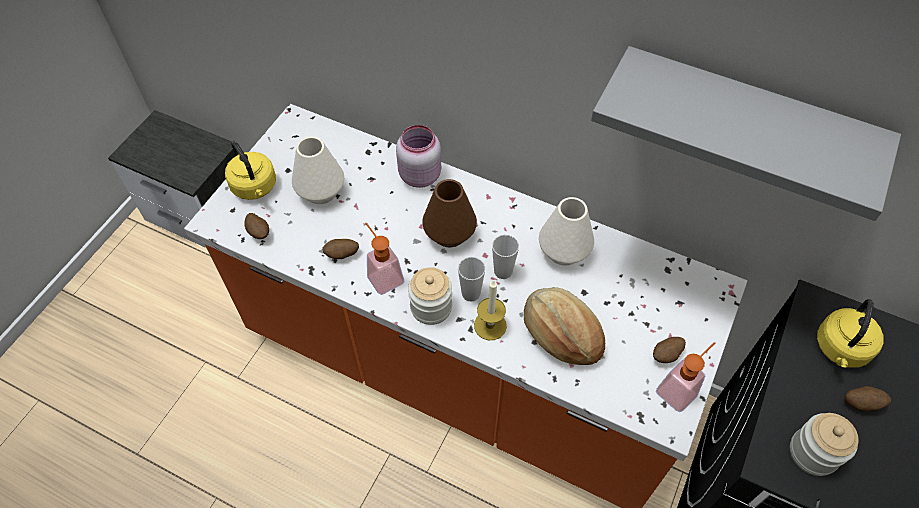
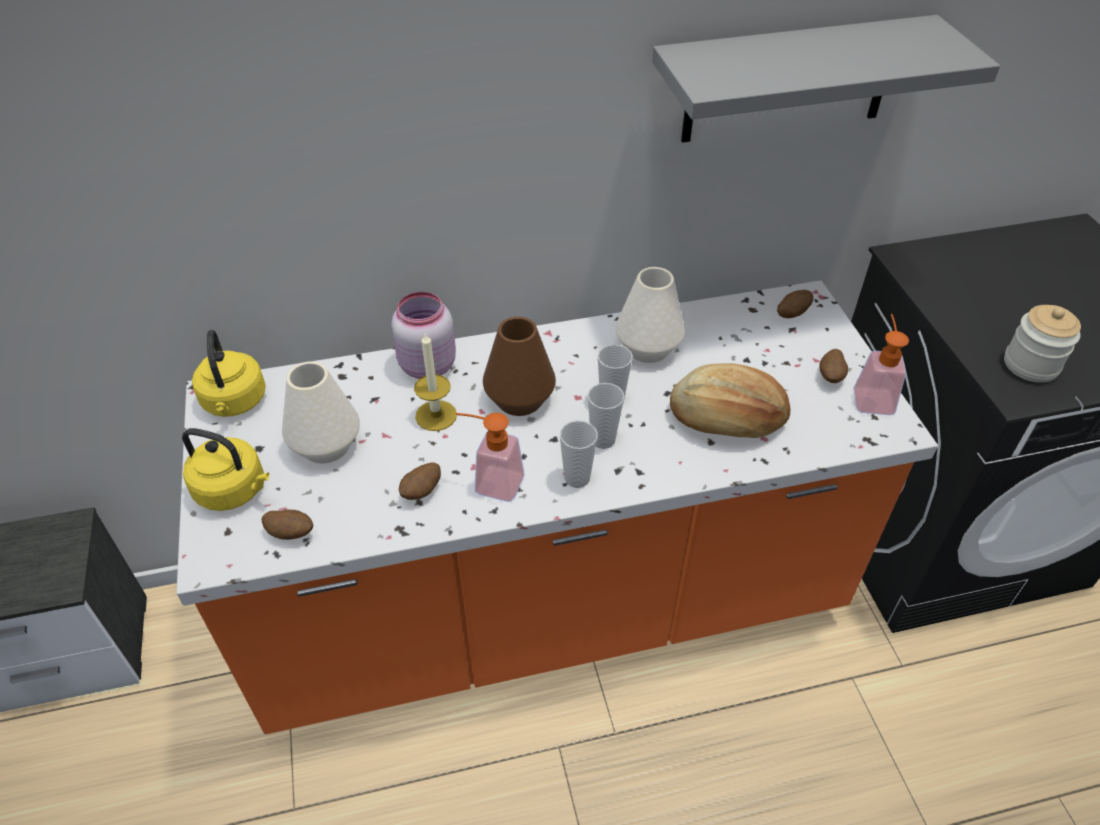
camera: 40 degrees left, 10 degrees down
jar [408,267,452,325] -> cup [560,420,598,488]
candle [474,280,507,340] -> candle moved to [414,333,457,431]
yellow kettle [817,299,884,368] -> yellow kettle moved to [192,330,266,417]
potato [845,386,891,411] -> potato moved to [777,290,813,318]

